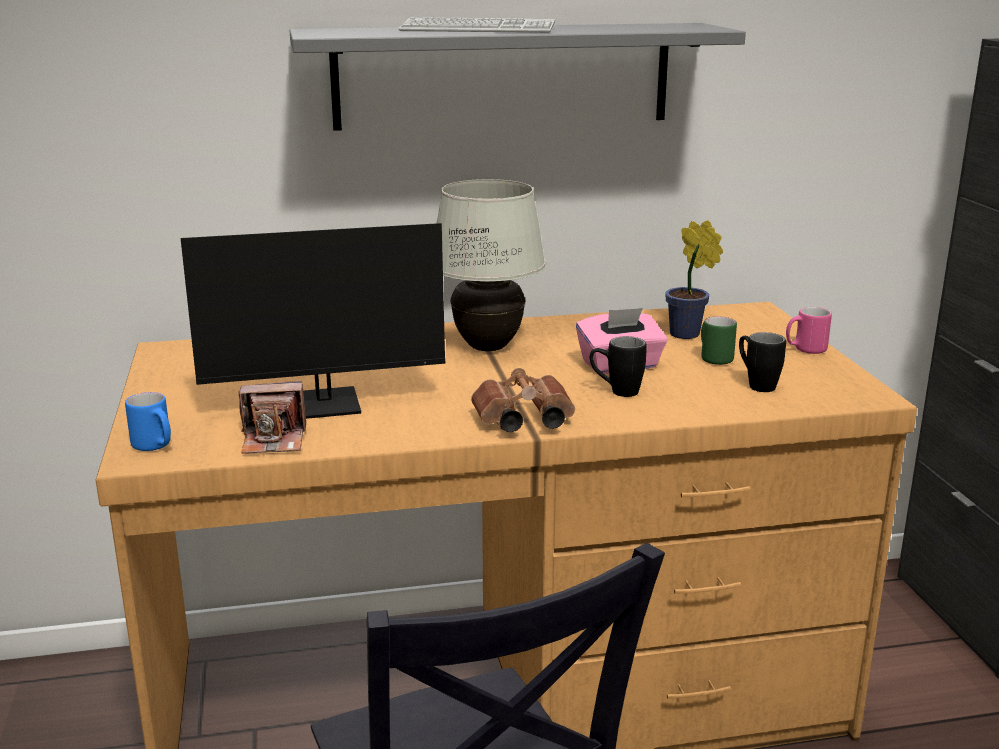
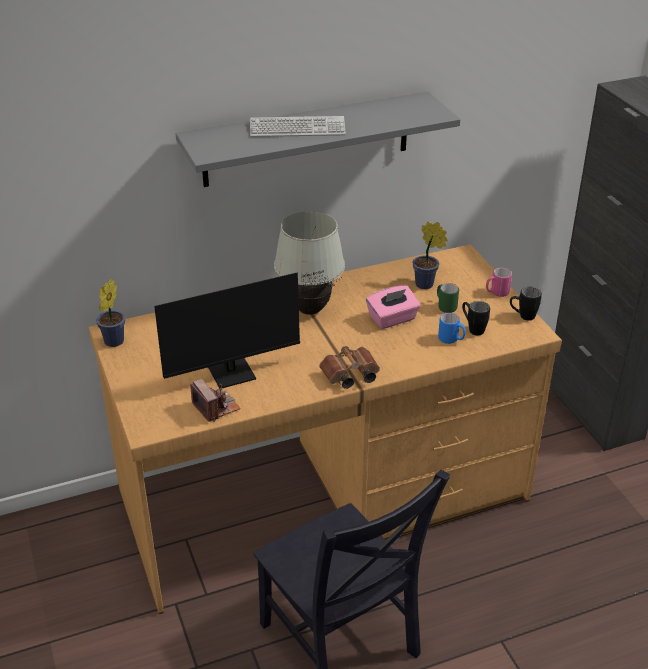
camera: 10 degrees left, 15 degrees up
blue mug [125,392,171,451] -> blue mug moved to [438,313,466,344]
camera [239,381,306,454] -> camera turned 105 degrees counterclockwise [190,379,240,422]
black mug [590,336,647,397] -> black mug moved to [510,287,542,321]
none -> potted plant [96,279,125,347]

